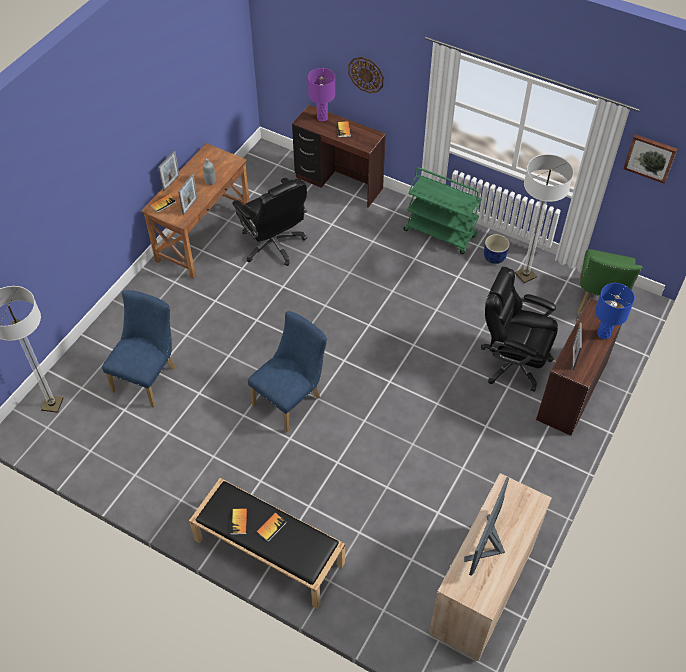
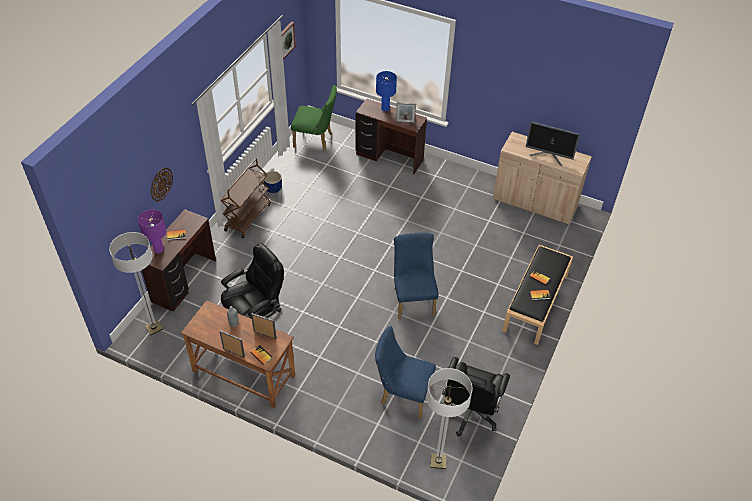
camera: 95 degrees left, 5 degrees down
blue chair [248,311,327,432] -> blue chair turned 45 degrees clockwise [394,233,439,319]
green cart [403,167,482,254] -> brown cart [220,158,271,238]
black office chair [481,267,558,392] -> black office chair moved to [441,357,510,436]
floor lamp [515,154,574,283] -> floor lamp moved to [109,232,163,336]

